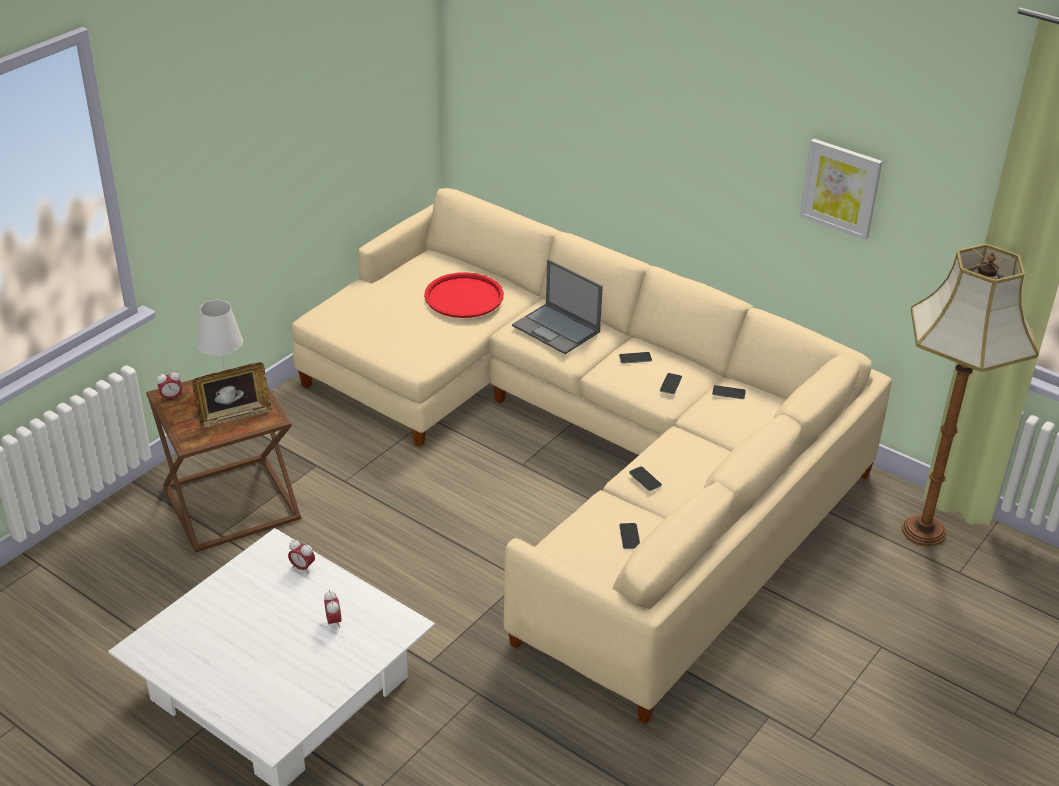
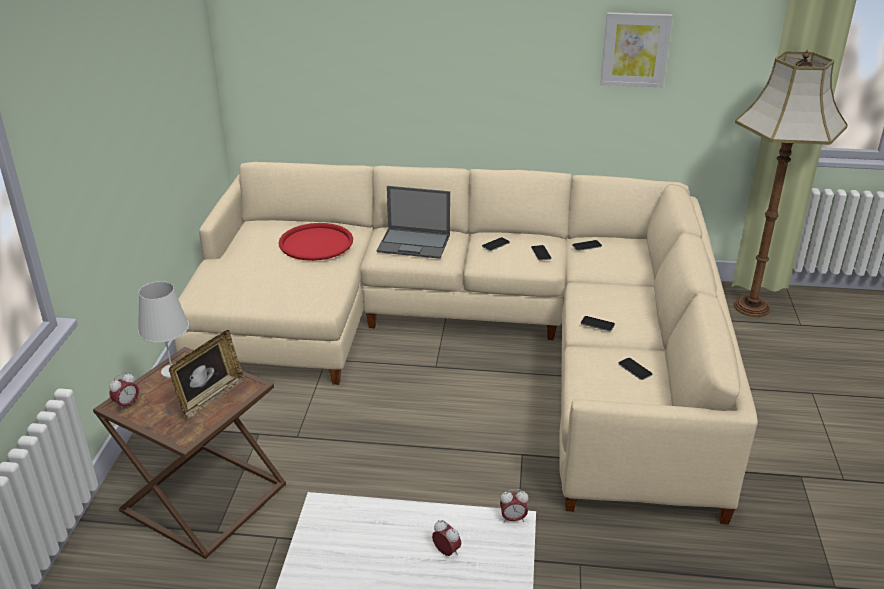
camera: 30 degrees left, 5 degrees down
alarm clock [288,539,315,573] -> alarm clock moved to [500,489,528,523]

